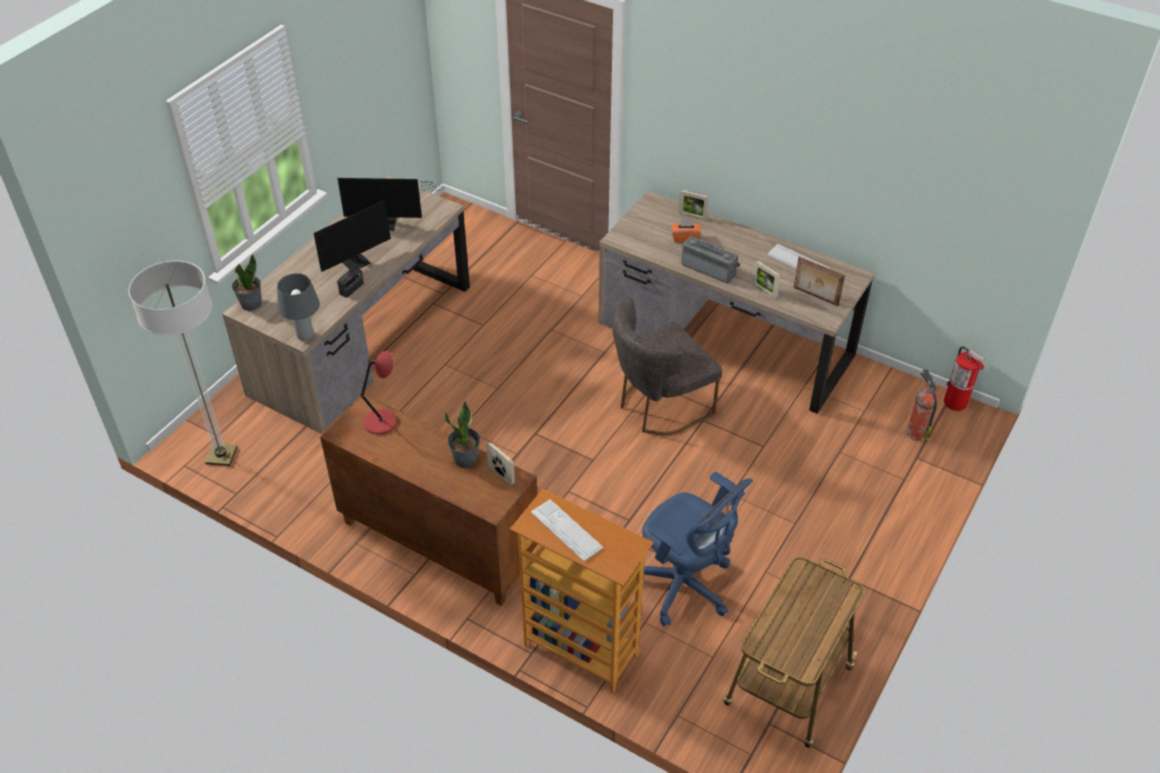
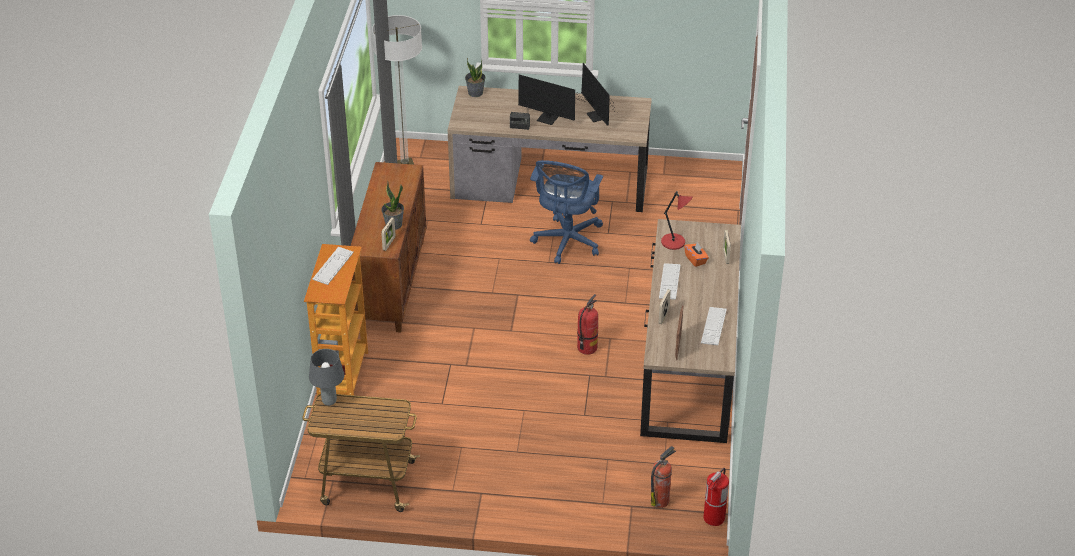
camera: 65 degrees right, 5 degrees down
grey table lamp [277,273,320,341] -> grey table lamp moved to [309,349,344,406]
red table lamp [360,351,397,435] -> red table lamp moved to [661,191,693,250]
grey chair [612,297,722,435] -> fire extinguisher [577,294,598,355]
blue office chair [642,472,753,626] -> blue office chair moved to [530,160,603,264]
radio [681,236,740,283] -> keyboard [659,263,681,300]

